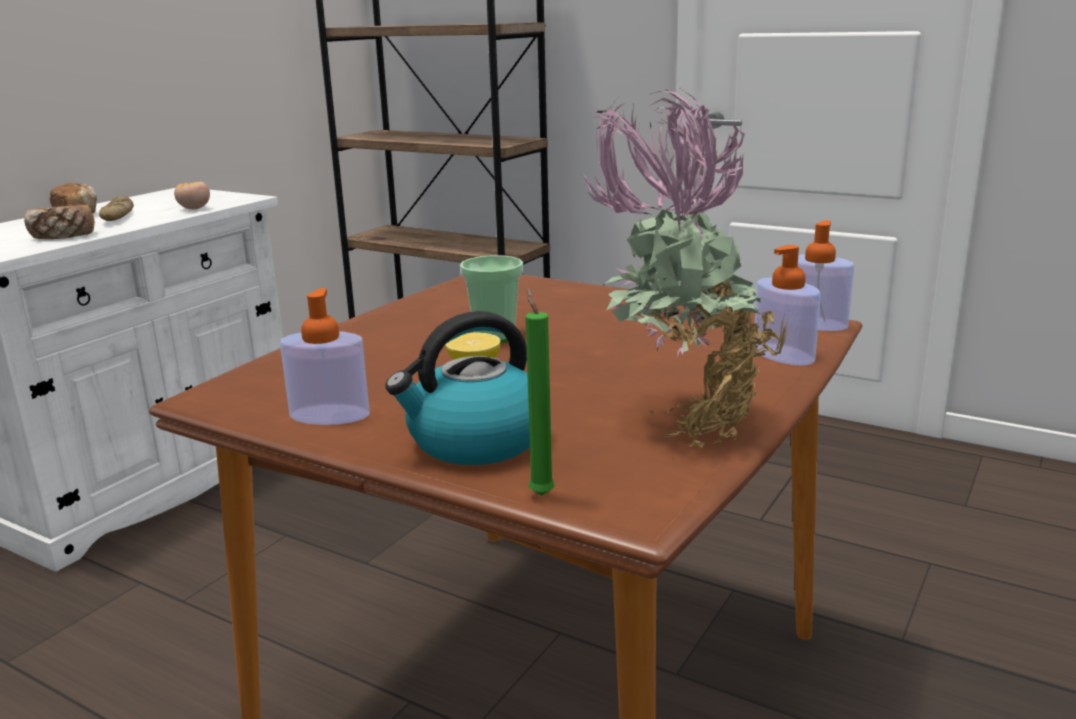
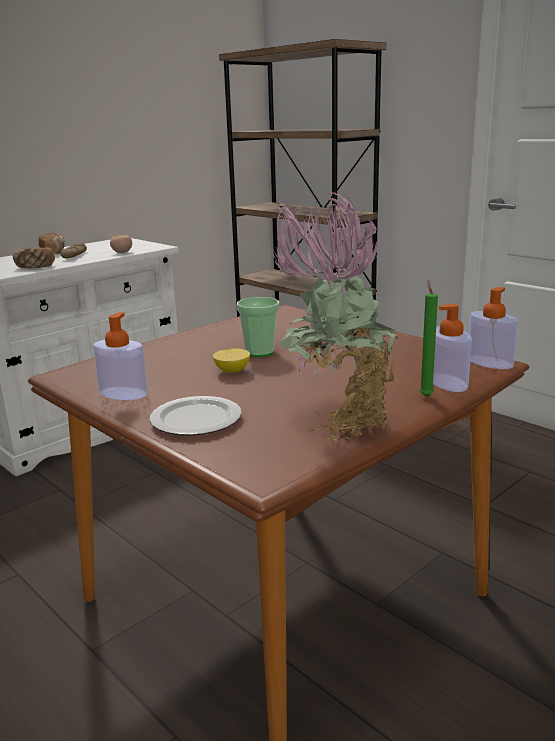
camera: 15 degrees right, 0 degrees up
kettle [385,311,530,465] -> plate [150,396,242,436]
green candle [525,287,555,496] -> green candle moved to [419,280,438,397]

